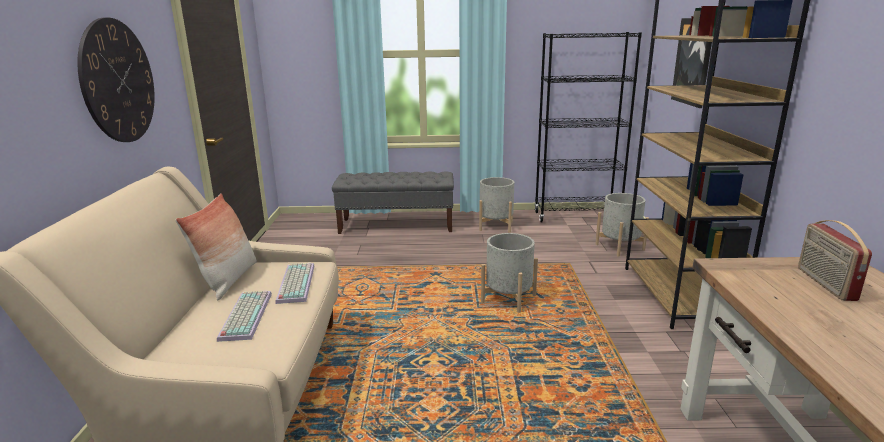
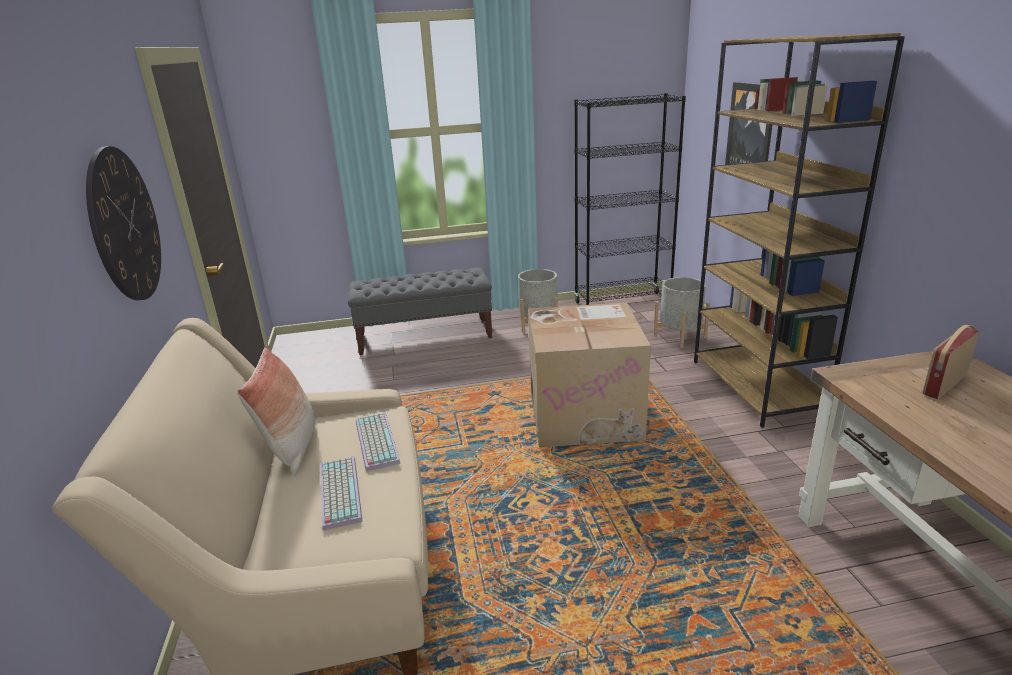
camera: 10 degrees left, 5 degrees up
grey planter [481,233,538,313] -> cardboard box [528,303,651,447]
radio [798,220,872,301] -> radio turned 60 degrees clockwise [922,325,980,399]

